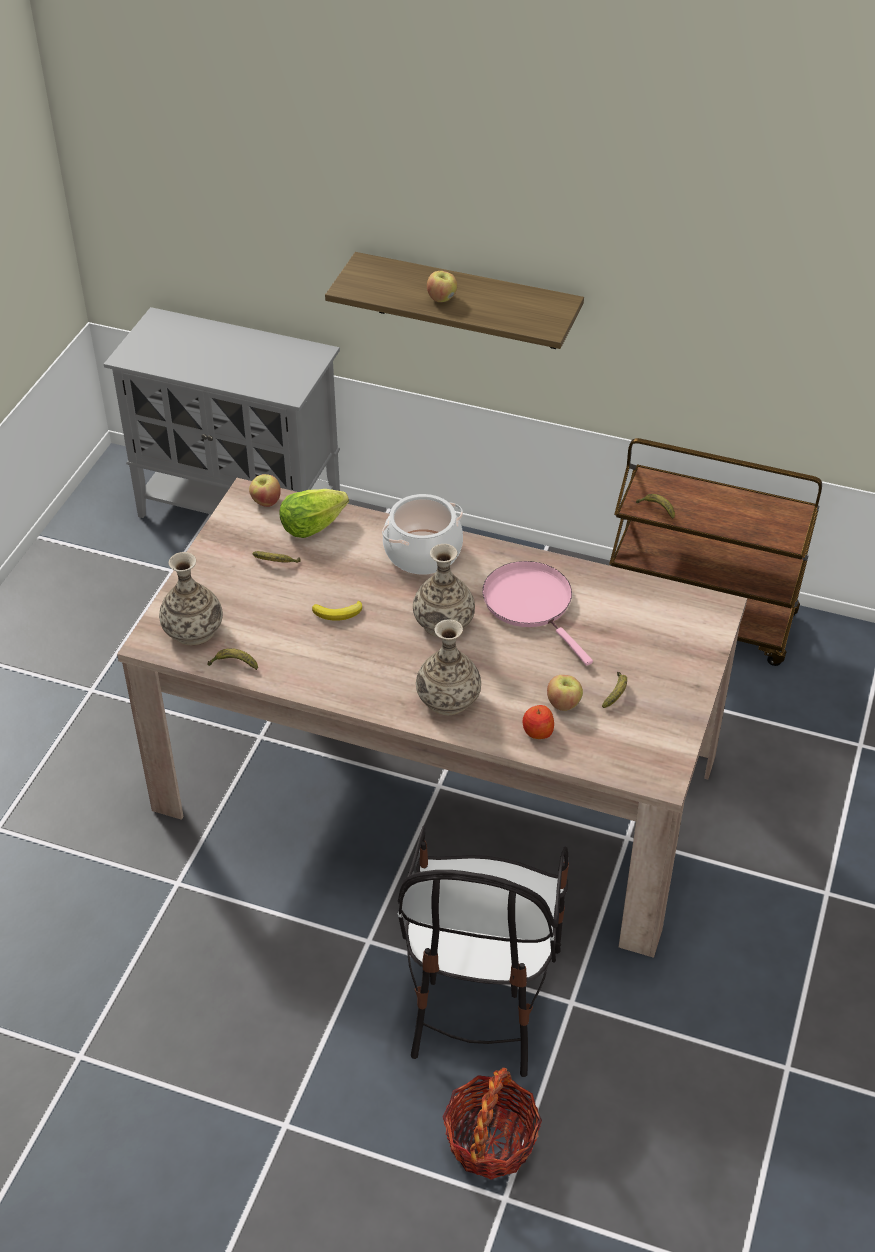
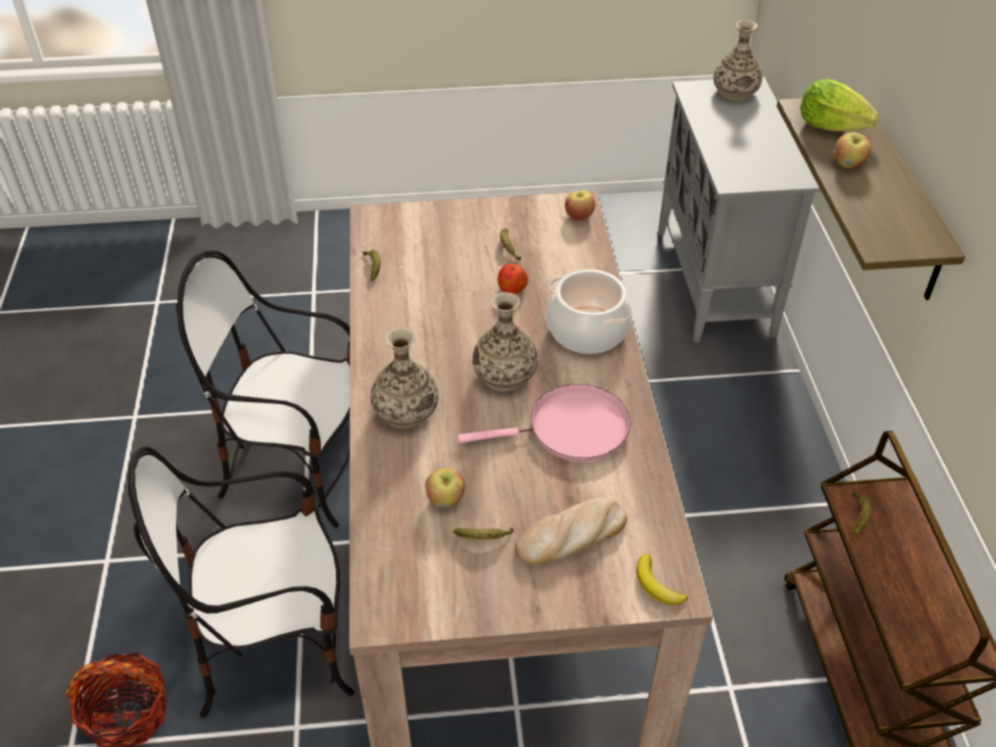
camera: 65 degrees right, 0 degrees up
vase [159,552,223,645] -> vase moved to [713,20,762,102]
lettuce [280,489,349,538] -> lettuce moved to [800,78,879,131]
banana [312,601,362,621] -> banana moved to [636,554,688,605]
pink frying pan [482,561,593,666] -> pink frying pan turned 45 degrees clockwise [458,384,631,462]
apple [522,705,554,739] -> apple moved to [497,264,528,294]
none -> chair [176,250,350,528]
none -> bread [515,497,627,565]

